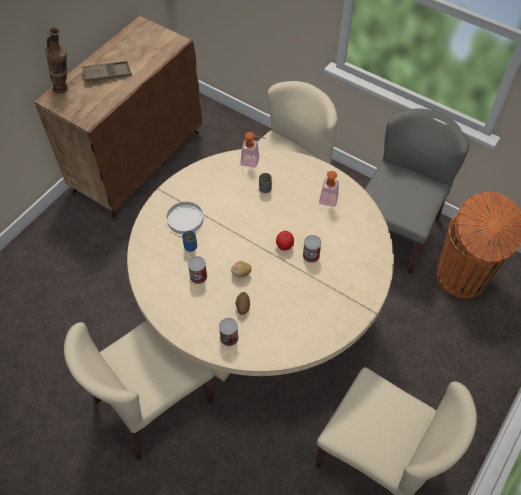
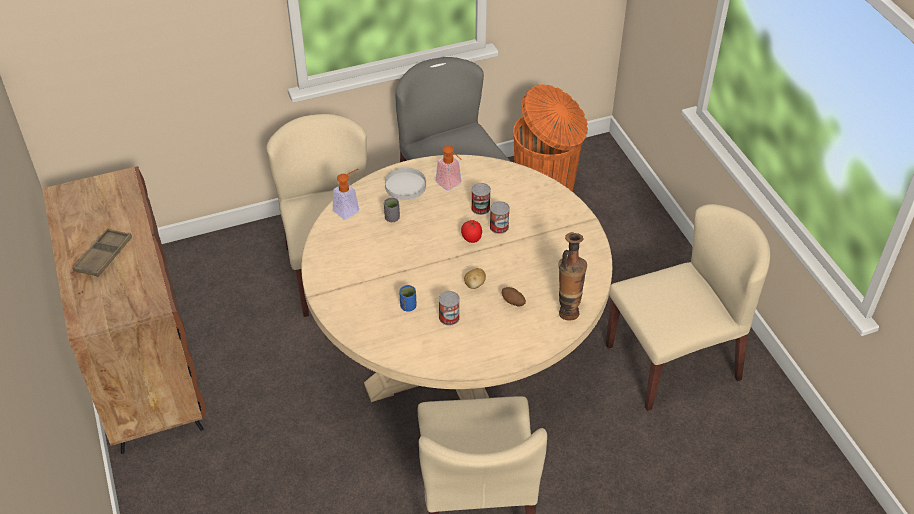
camera: 55 degrees left, 10 degrees down
vase [45,27,68,93] -> vase moved to [558,232,587,320]
white plate [167,202,204,234] -> white plate moved to [385,168,426,200]
can [219,318,239,346] -> can moved to [471,183,491,215]

